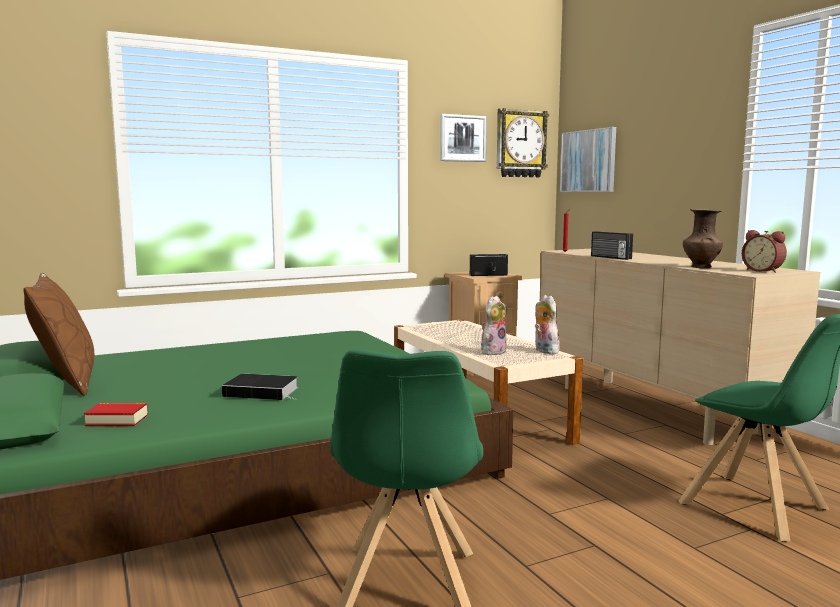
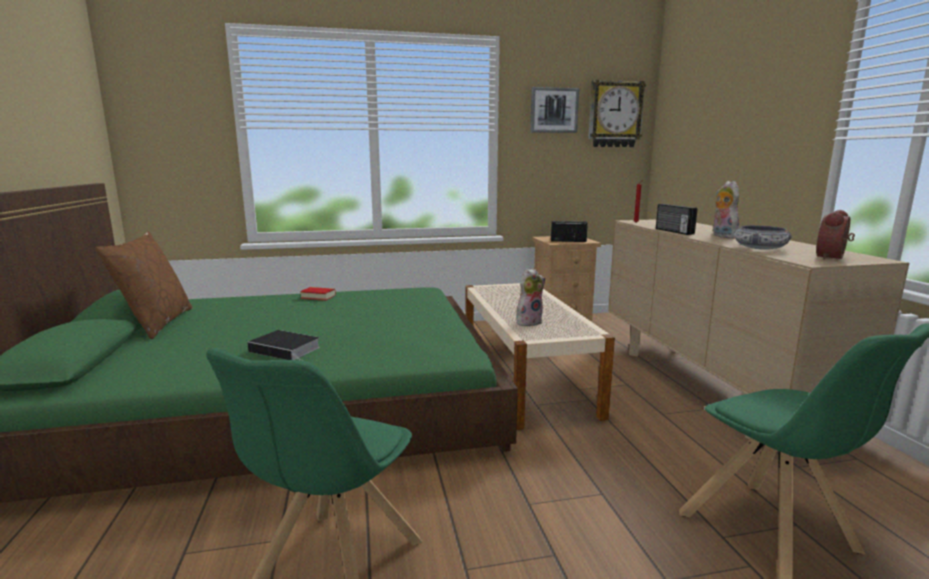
camera: 15 degrees right, 5 degrees up
book [84,403,148,426] -> book moved to [300,287,336,301]
plush toy [535,295,560,354] -> plush toy moved to [713,181,739,238]
picture [560,127,616,192] -> none
brown vase [683,209,723,268] -> bowl [734,225,793,250]
alarm clock [742,230,787,273] -> alarm clock turned 60 degrees clockwise [816,210,855,260]

